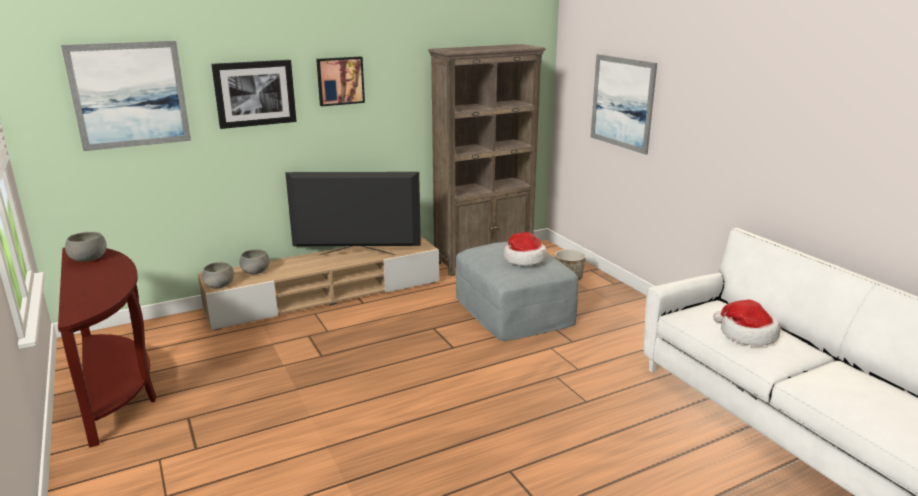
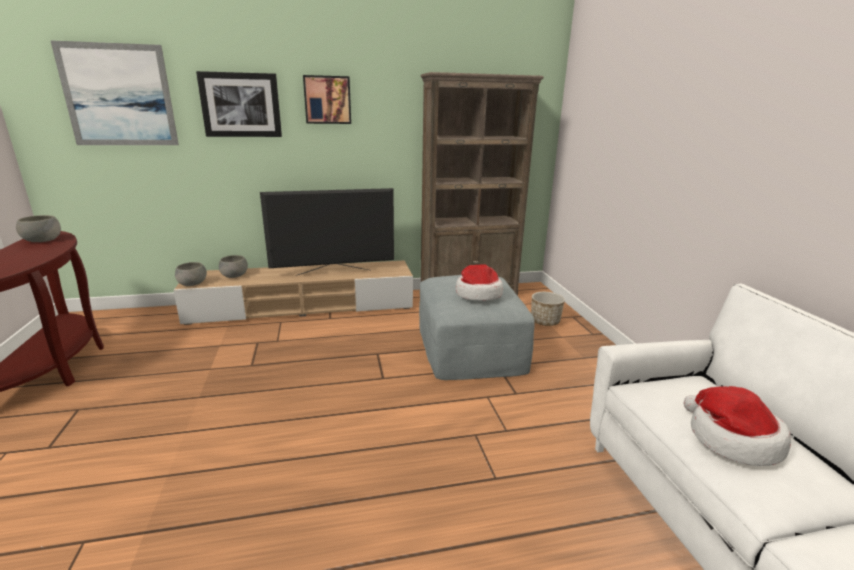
camera: 15 degrees right, 0 degrees up
television [285,172,421,255] -> television turned 150 degrees clockwise [260,188,394,276]
picture [591,54,657,155] -> none

